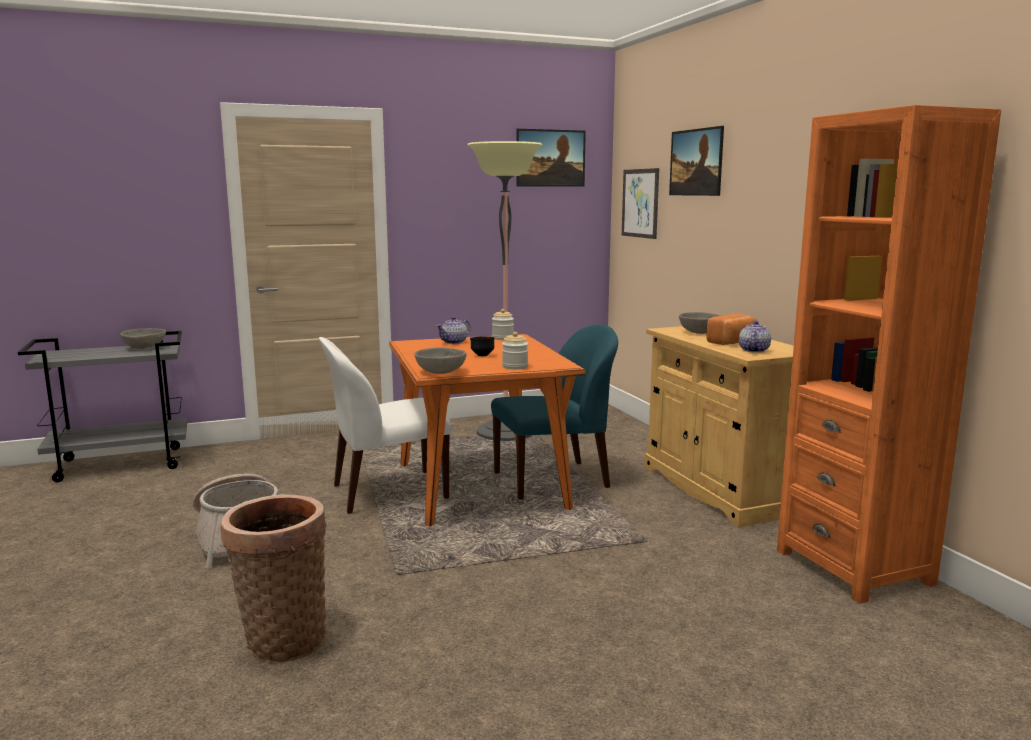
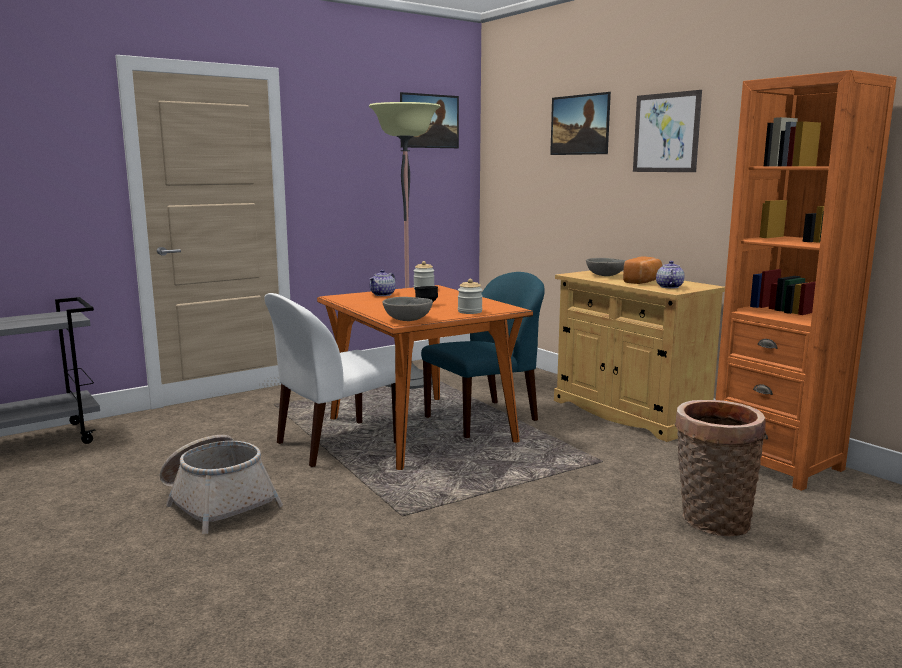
camera: 15 degrees left, 0 degrees up
grey bowl [120,328,166,349] -> none
basket [220,494,327,662] -> basket moved to [674,400,766,537]
picture [622,168,659,239] -> picture moved to [633,90,702,172]

